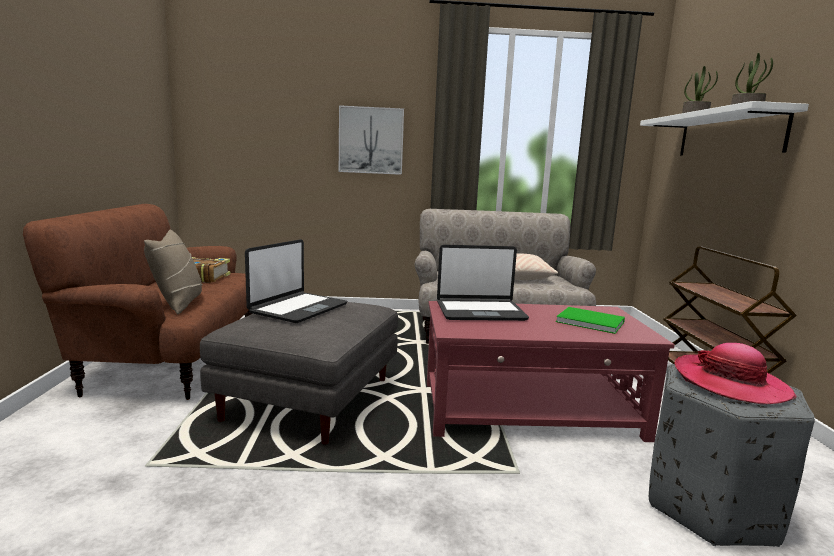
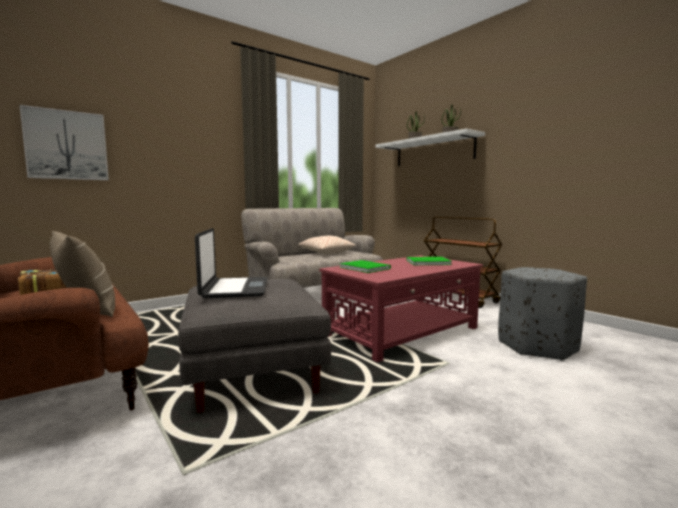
camera: 35 degrees left, 5 degrees down
picture [339,105,404,175] -> picture moved to [19,105,109,180]
laptop [437,245,529,321] -> green book [339,260,391,273]
hat [675,343,797,404] -> none

